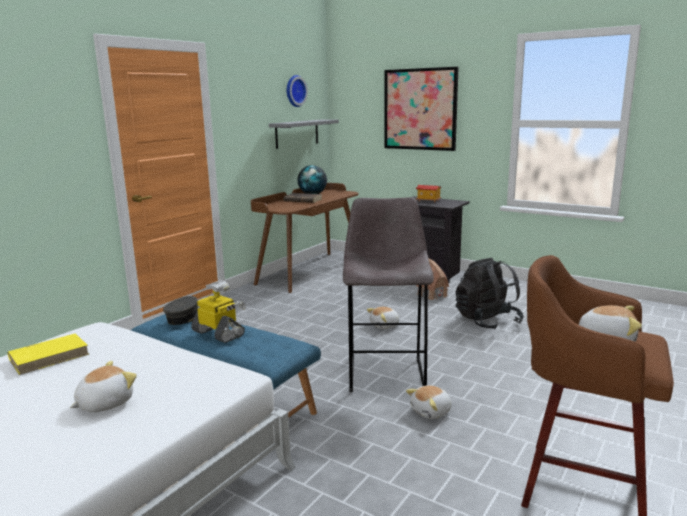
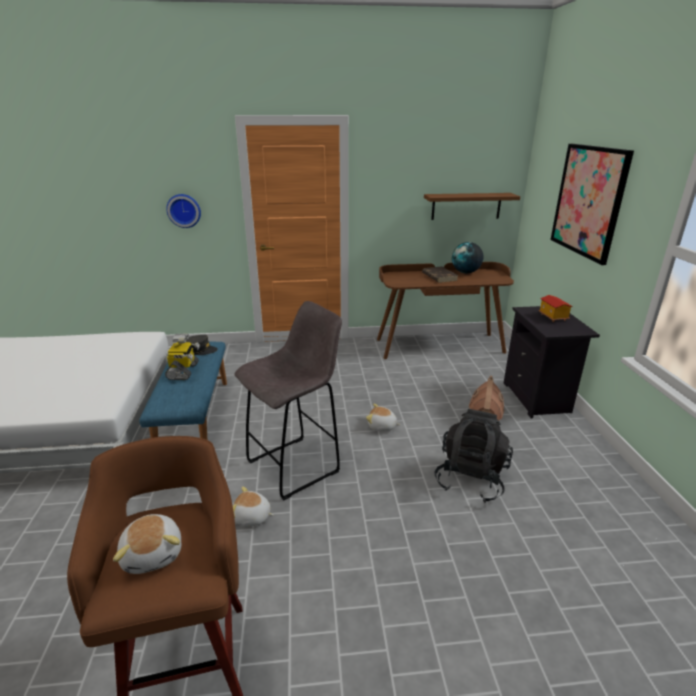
camera: 50 degrees right, 10 degrees up
yellow book [8,333,89,375] -> none
plush toy [70,361,137,412] -> none
grey shelf [269,119,339,149] -> brown shelf [424,193,520,220]
wall clock [287,75,308,107] -> wall clock moved to [166,194,201,228]

